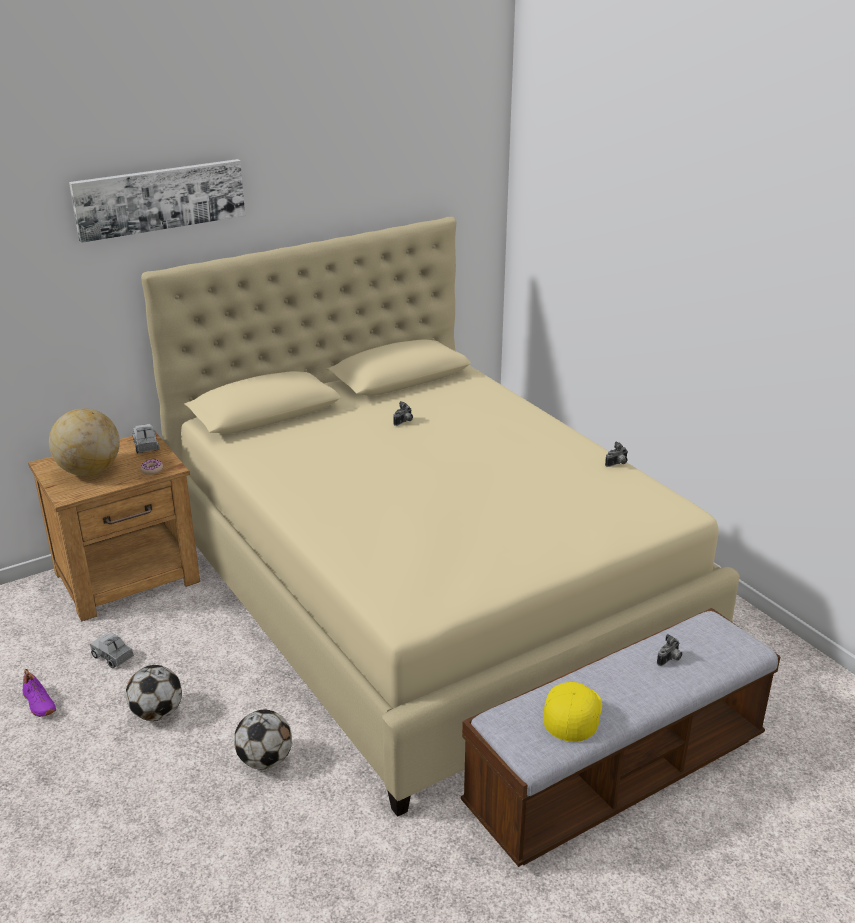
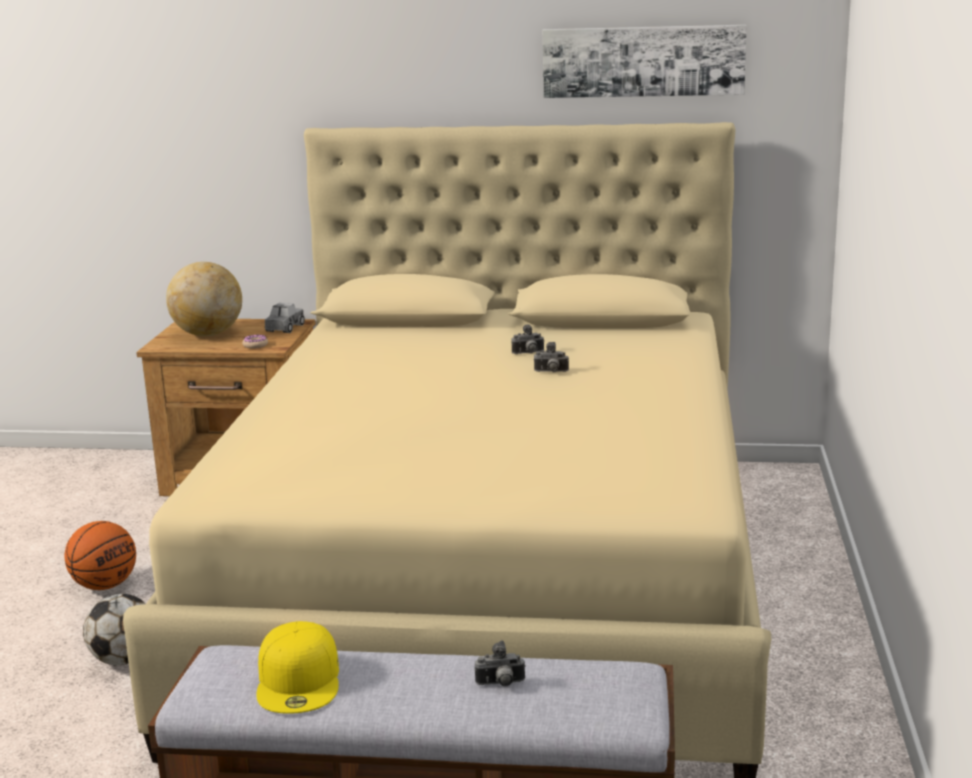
camera: 40 degrees right, 10 degrees down
purple shoe [23,669,56,717] -> none
picture [69,159,245,243] -> picture moved to [543,25,747,98]
toy truck [90,632,134,668] -> none
football [126,665,182,721] -> basketball [64,521,136,590]
yellow cap [543,682,602,742] -> yellow cap turned 120 degrees clockwise [256,621,339,714]
camera [605,441,628,467] -> camera moved to [534,342,569,372]

